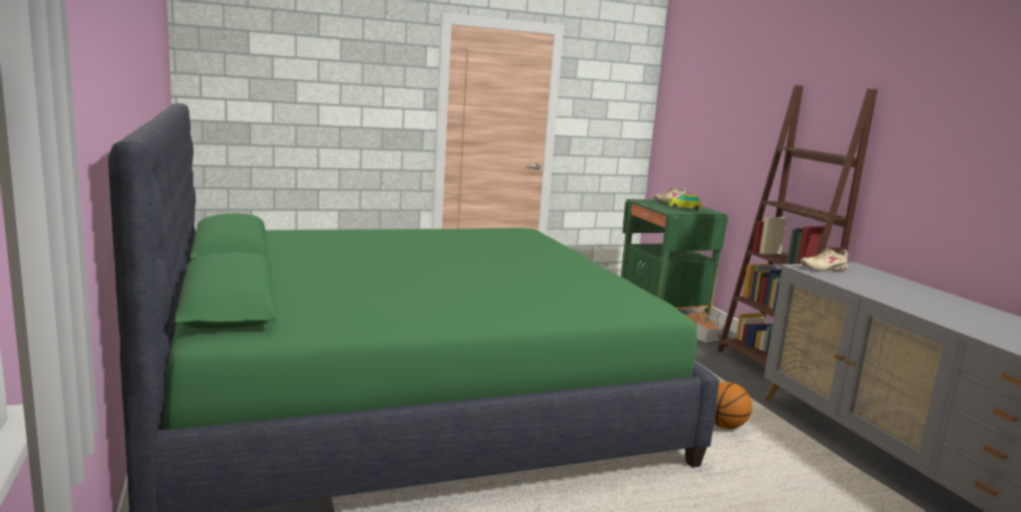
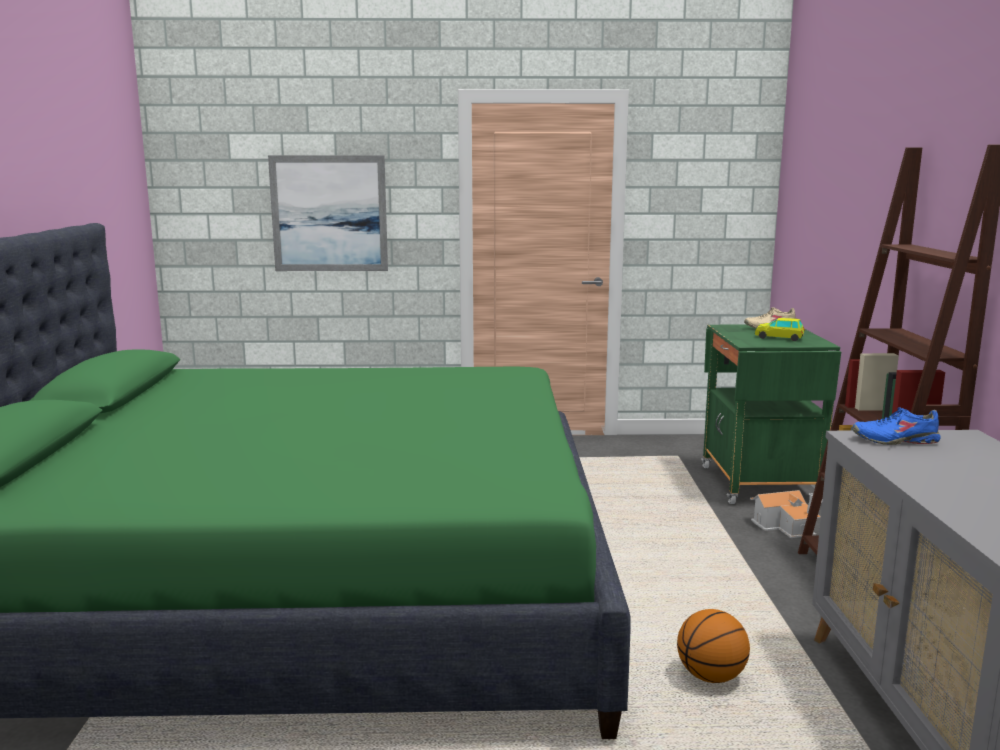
camera: 20 degrees right, 0 degrees up
beige shoe [800,248,848,271] -> blue shoe [852,407,941,445]
none -> picture [268,155,388,271]

